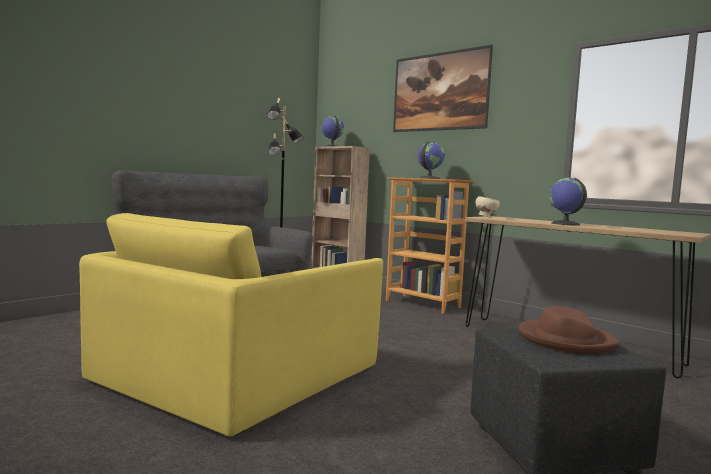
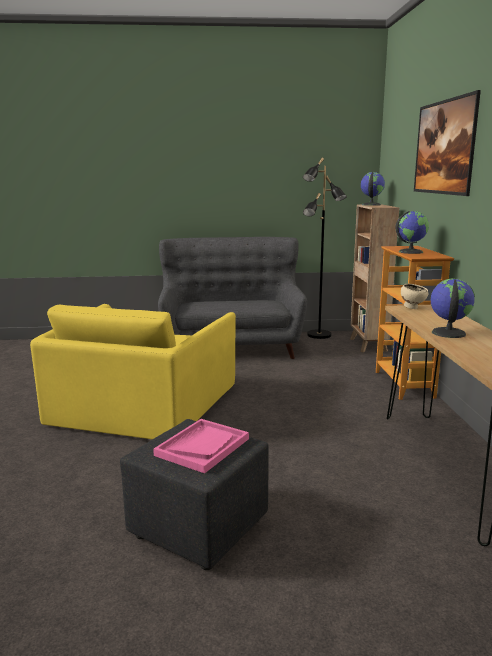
camera: 45 degrees right, 10 degrees up
yellow armchair [79,213,383,437] -> yellow armchair turned 60 degrees counterclockwise [30,304,236,439]
brown hat [519,306,620,354] -> pink tray [153,419,249,474]

